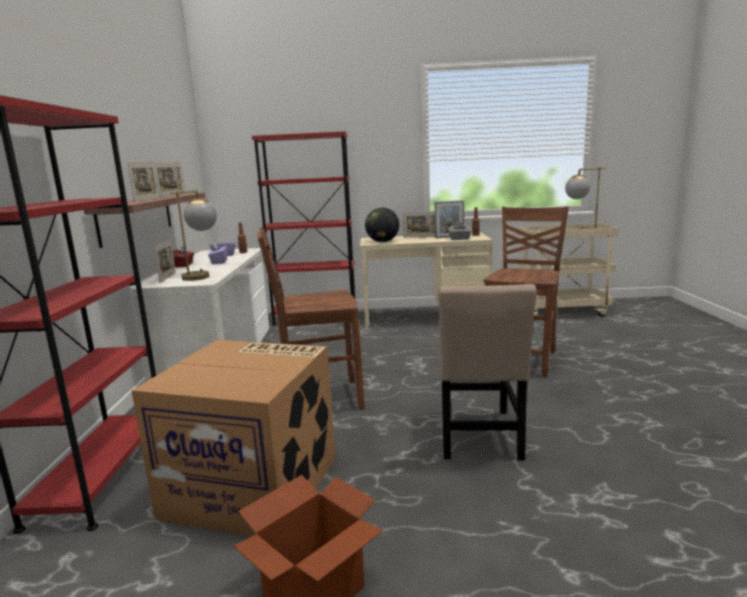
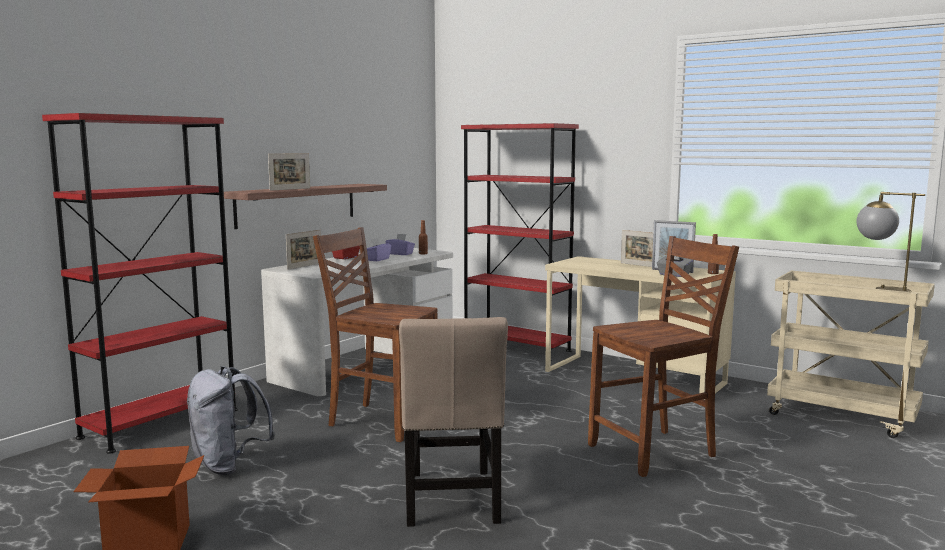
camera: 35 degrees right, 5 degrees down
cardboard box [131,340,336,537] -> grey backpack [187,366,275,475]
picture frame [154,162,185,197] -> none
table lamp [170,190,217,281] -> none
globe [365,207,399,242] -> none
beige chair [438,284,537,460] -> beige chair turned 45 degrees counterclockwise [399,317,508,527]

